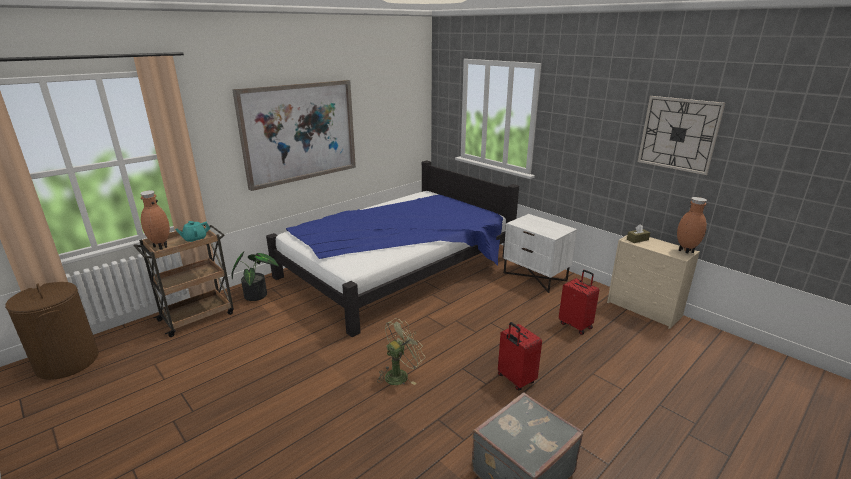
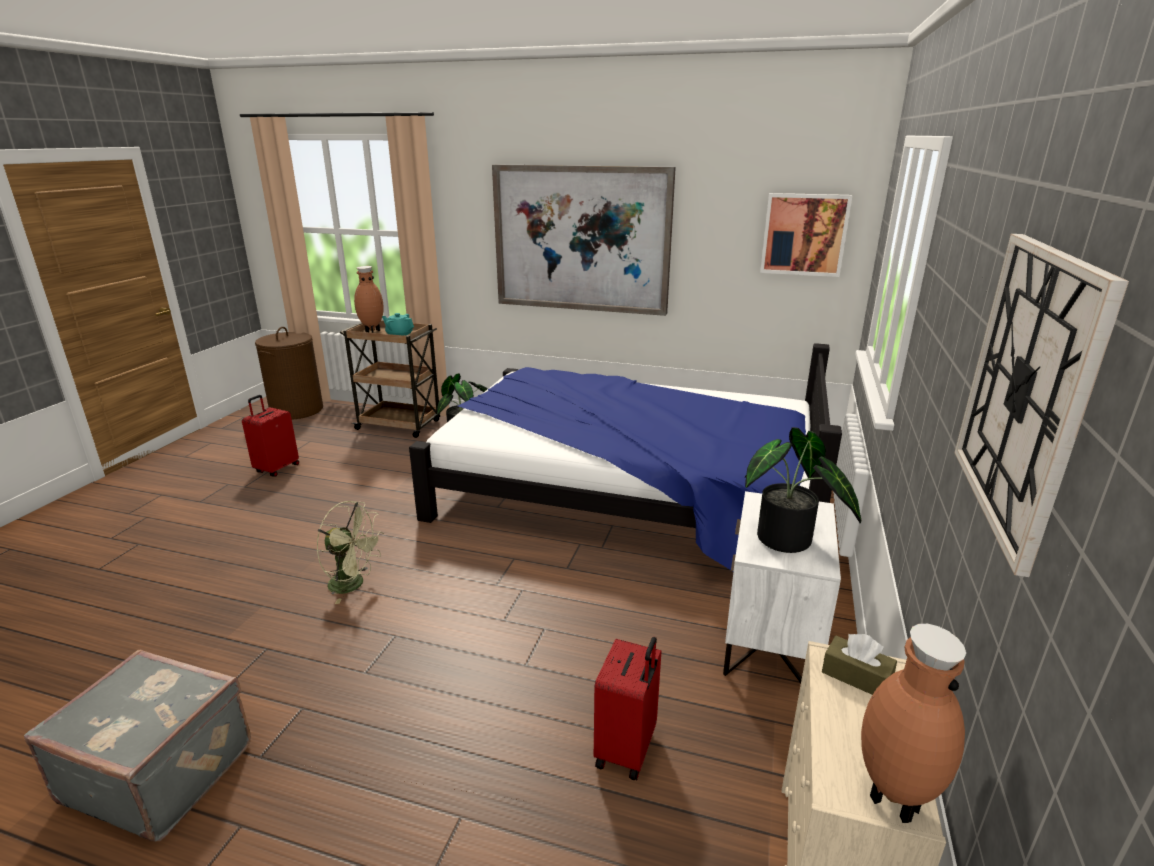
camera: 60 degrees right, 0 degrees up
red suitcase [498,322,542,390] -> red suitcase moved to [242,395,299,477]
none -> potted plant [745,427,861,553]
none -> picture [760,193,853,277]

